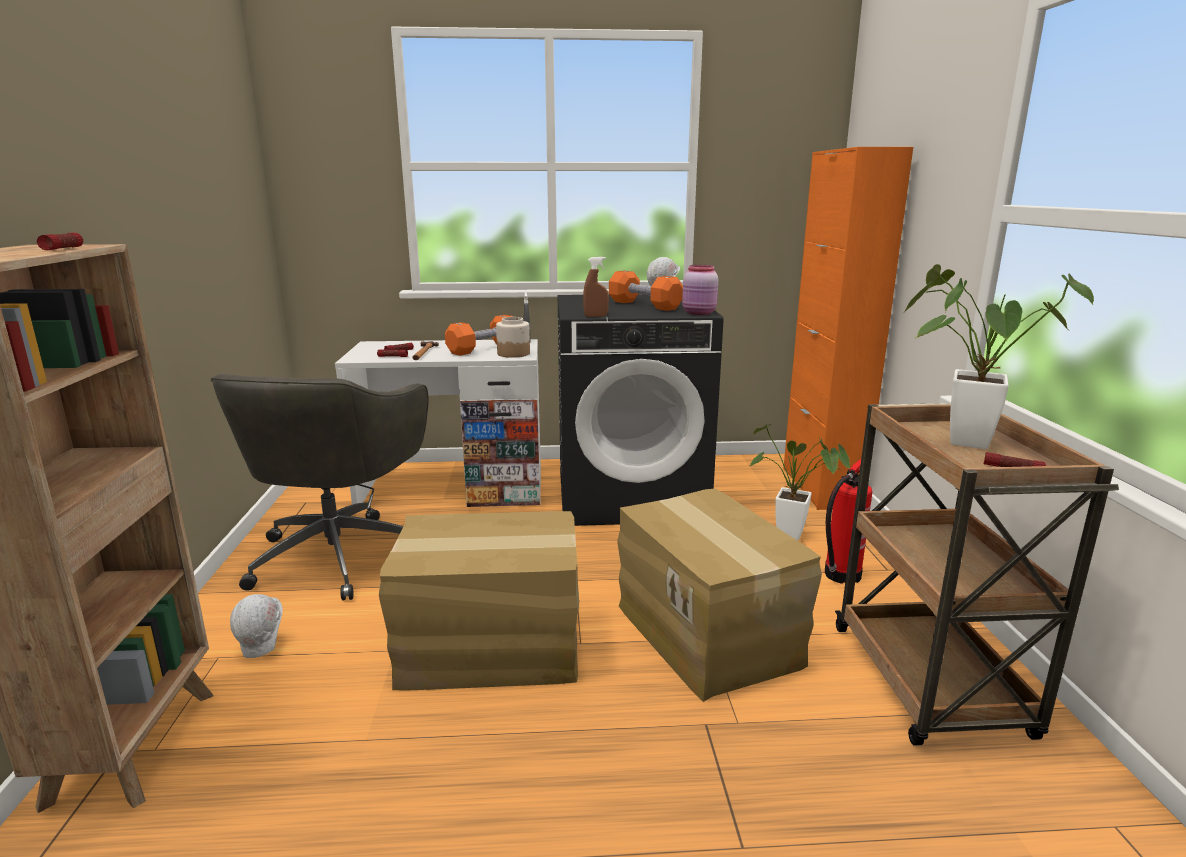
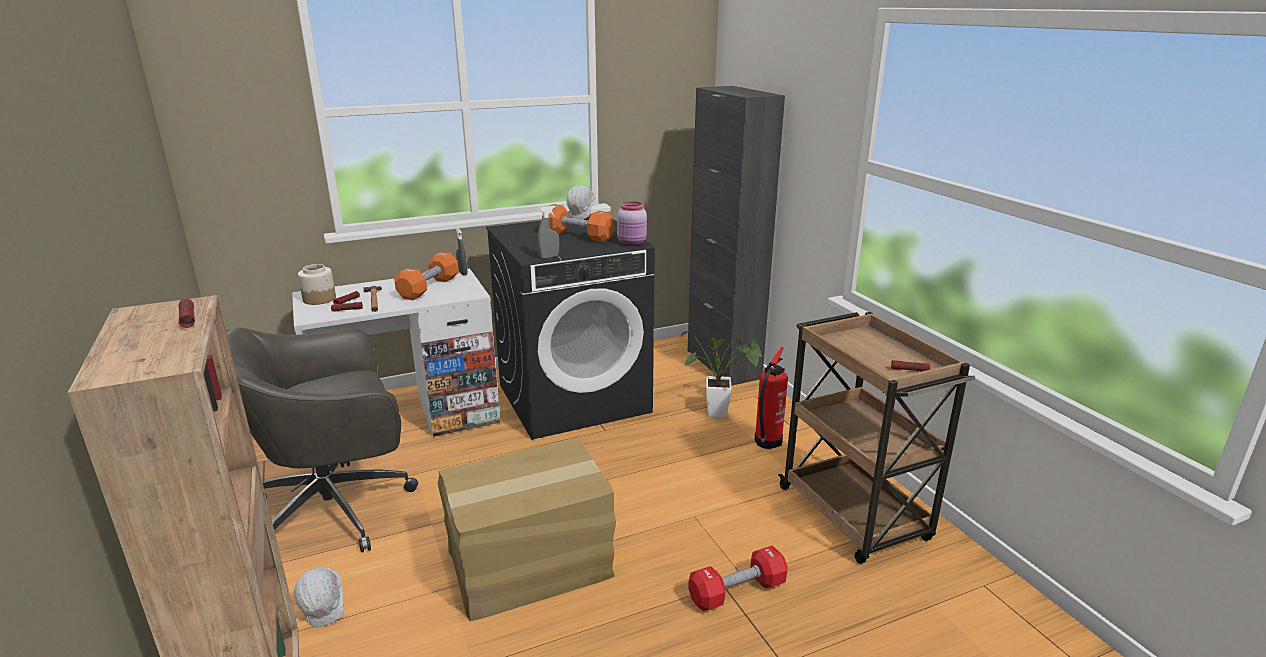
camera: 20 degrees left, 5 degrees up
grey office chair [211,374,429,601] -> grey office chair turned 75 degrees clockwise [226,327,418,552]
jar [496,317,530,358] -> jar moved to [298,264,336,305]
brown spray bottle [583,257,609,317] -> grey spray bottle [538,206,559,259]
cardboard box [618,489,822,702] -> none
orange cabinet [783,147,913,510] -> black cabinet [688,86,785,386]
potted plant [903,264,1094,449] -> none
none -> red dumbbell [688,546,788,611]

